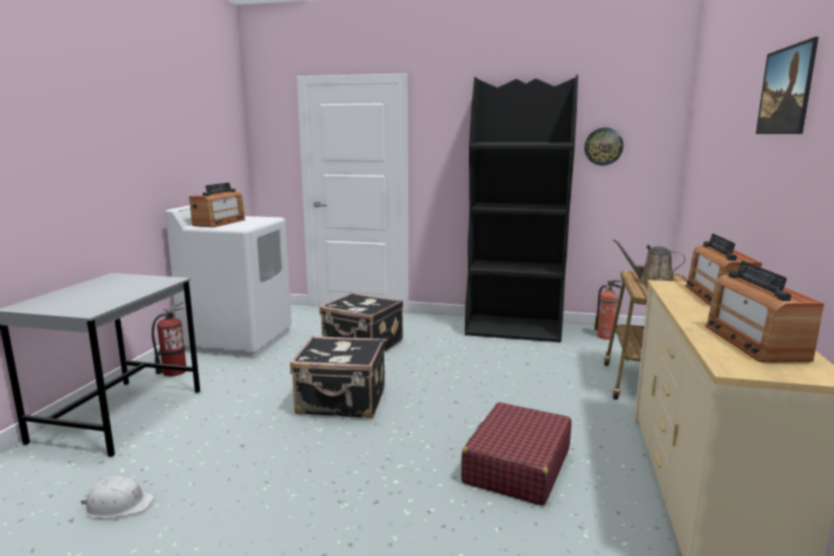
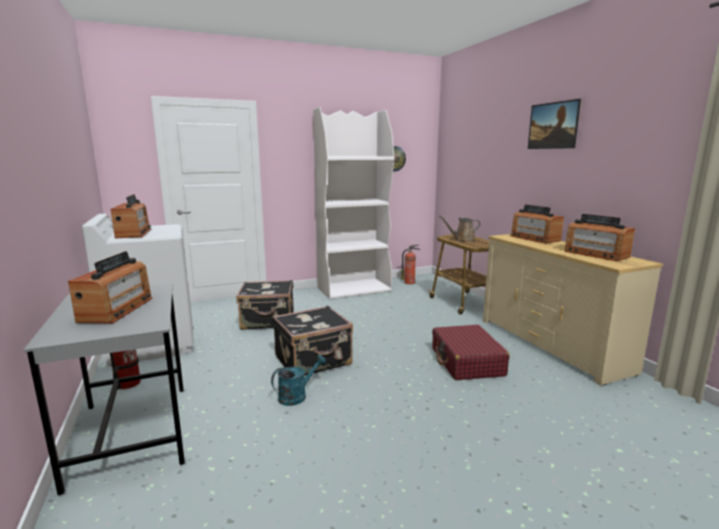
camera: 35 degrees left, 0 degrees up
white hard hat [81,476,155,518] -> none
black bookcase [465,74,578,342] -> white bookcase [313,107,394,299]
none -> radio [68,251,153,324]
none -> turquoise watering can [271,355,326,406]

